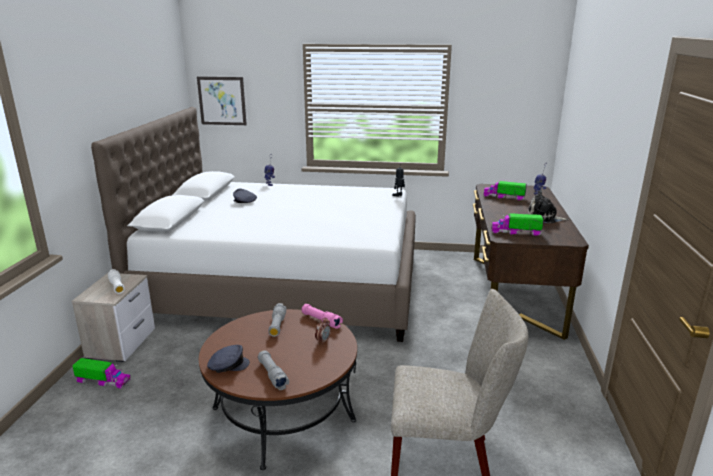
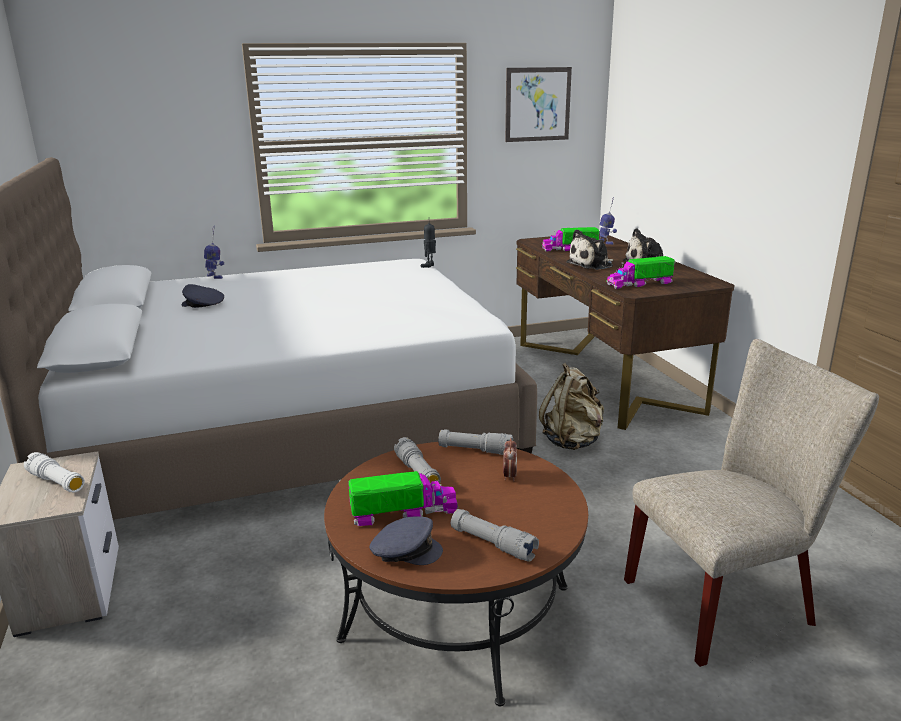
camera: 25 degrees left, 0 degrees up
toy truck [72,358,131,389] -> toy truck moved to [348,471,459,526]
picture [197,76,247,125] -> picture moved to [505,67,572,142]
grey cap [207,345,250,373] -> grey cap turned 45 degrees clockwise [369,516,443,565]
pink flashlight [302,304,343,329] -> grey flashlight [438,429,513,455]
none -> beige backpack [539,363,604,450]
none -> plush toy [566,229,614,270]

